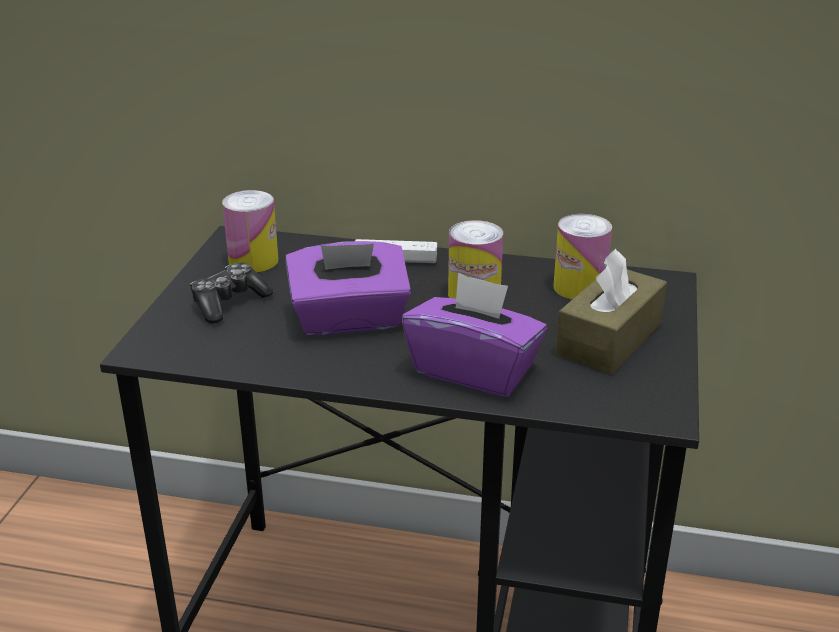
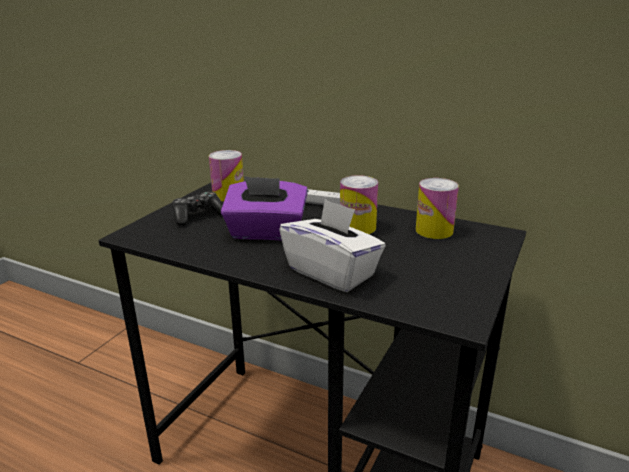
camera: 15 degrees right, 5 degrees down
purple tissue box [402,273,547,397] -> white tissue box [279,199,386,292]
brown tissue box [556,249,667,374] -> none

